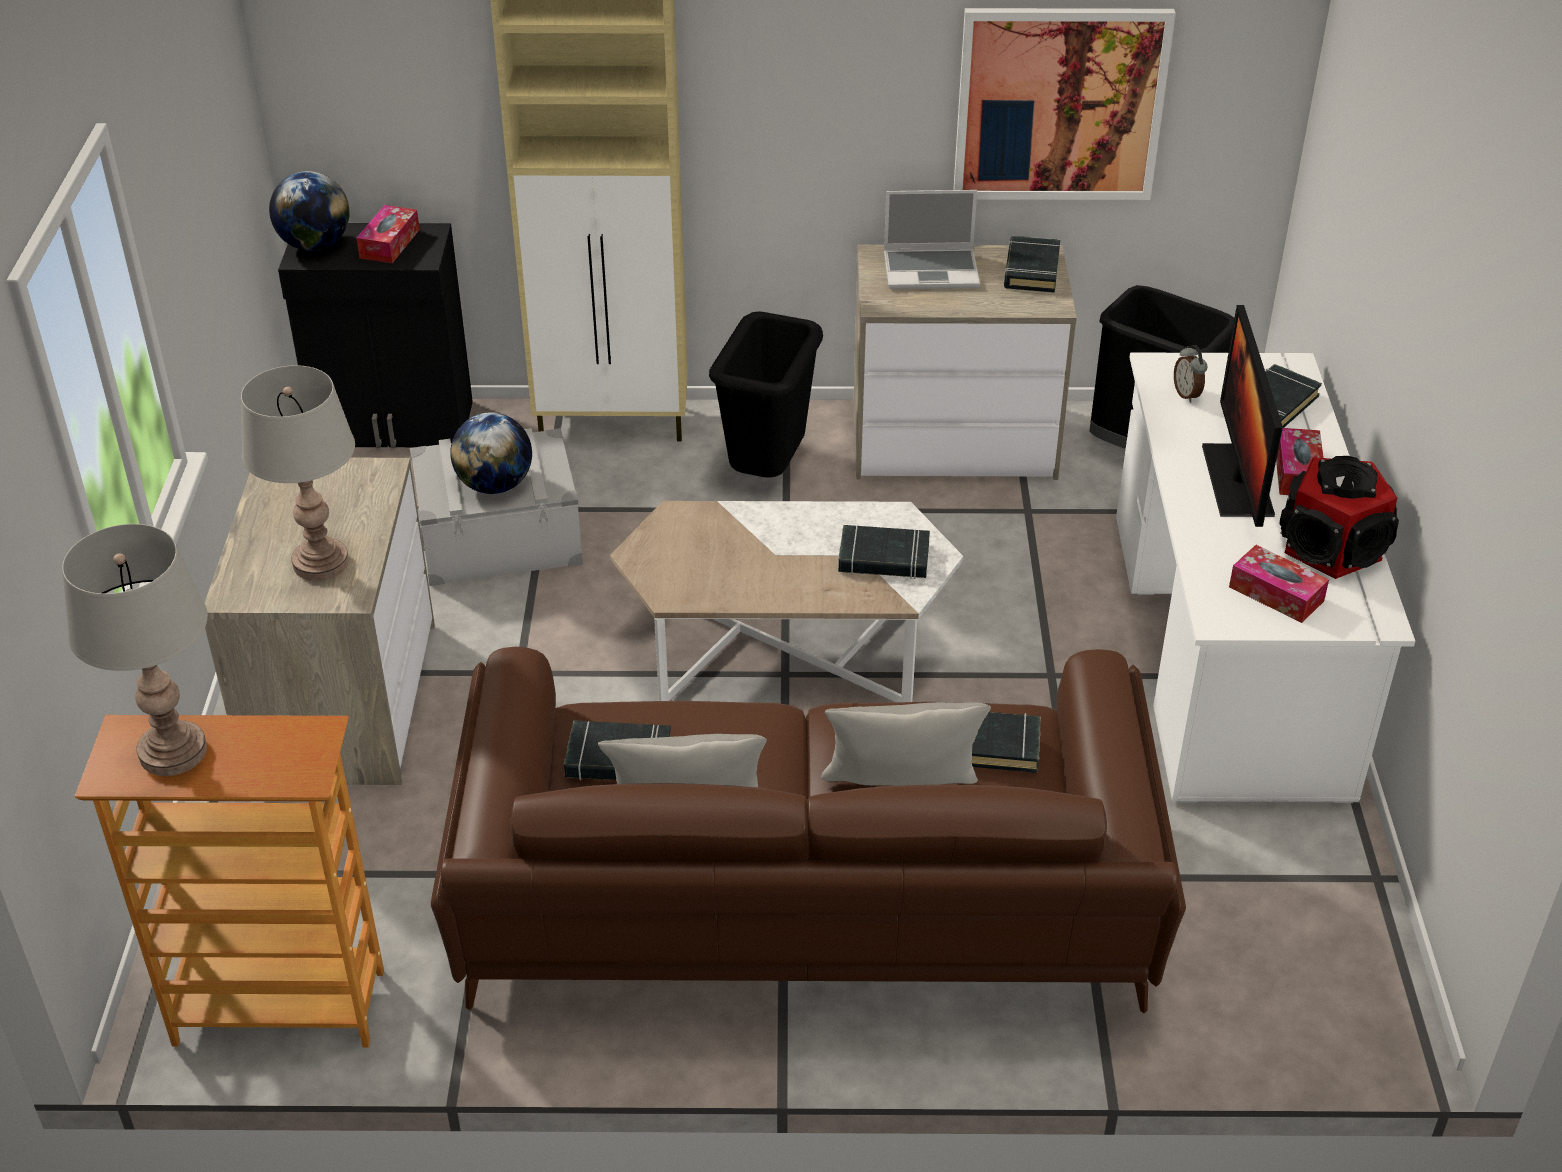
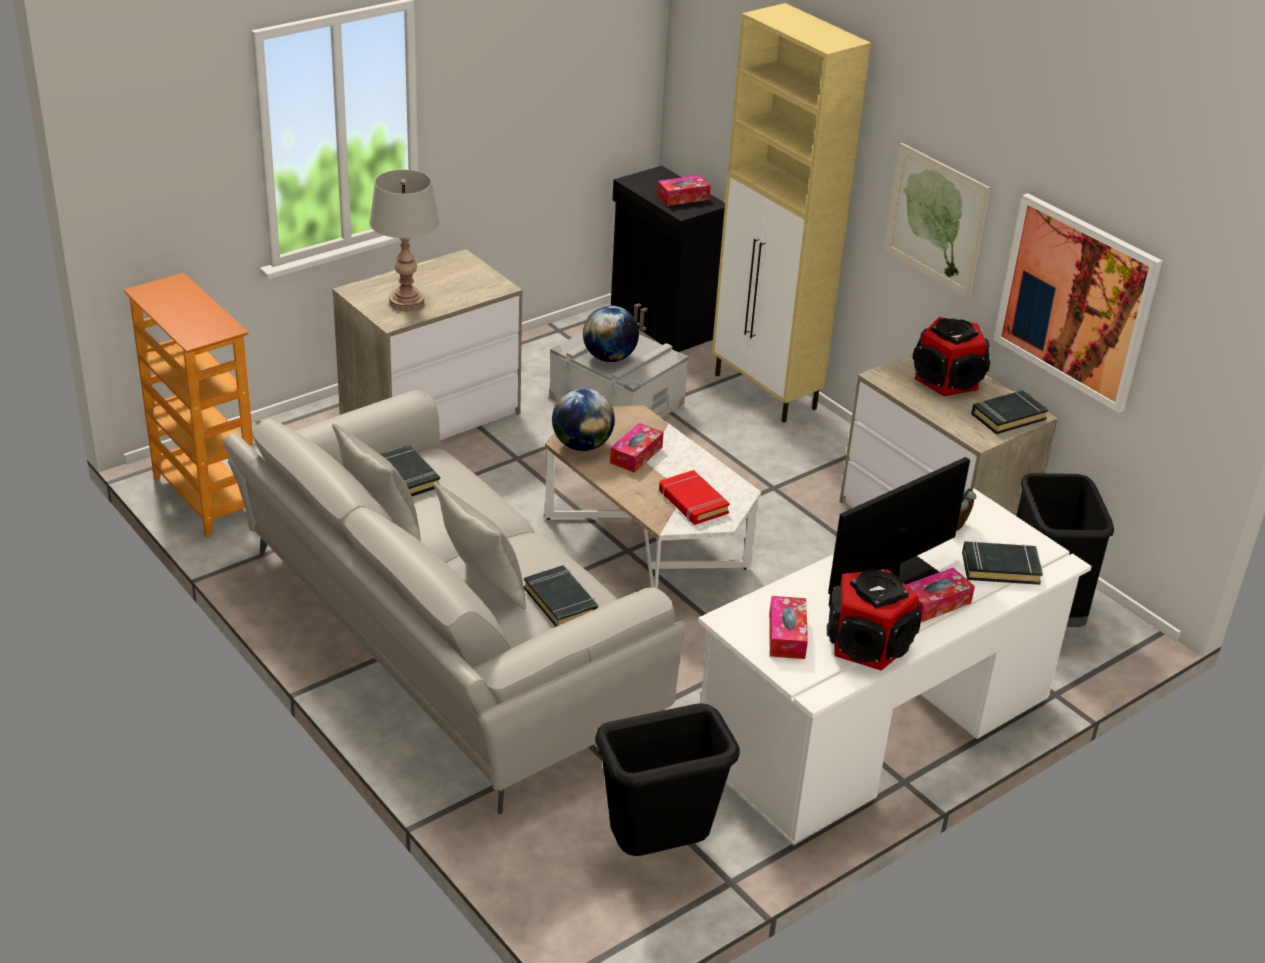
camera: 50 degrees right, 5 degrees down
grey table lamp [62,524,208,776] -> none
globe [269,171,350,251] -> globe moved to [552,388,615,451]
brown sofa [431,647,1186,1013] -> grey sofa [223,390,686,814]
black trash can [709,311,823,478] -> black trash can moved to [595,703,740,856]
black book [838,525,930,579] -> red book [659,470,730,525]
laptop [884,190,980,289] -> speaker [913,317,990,396]
none -> tissue box [610,423,664,473]
none -> picture [884,143,991,298]

